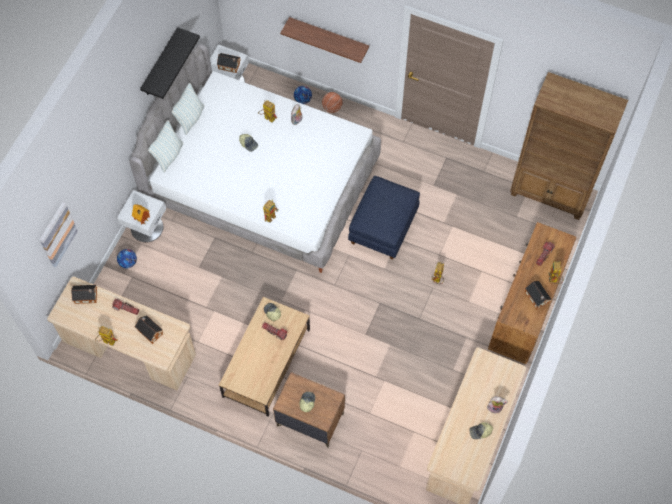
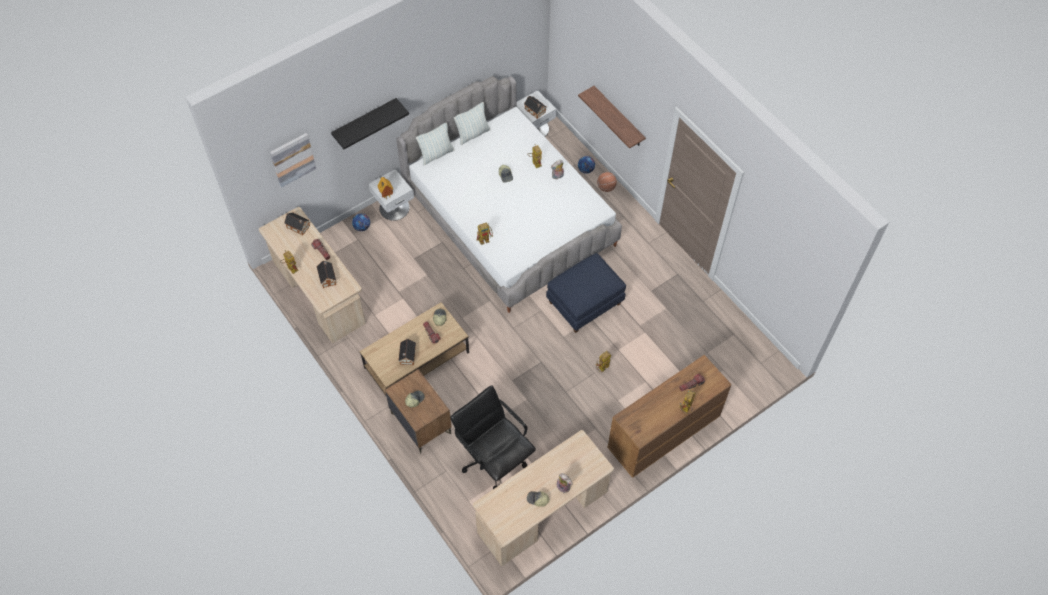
camera: 30 degrees right, 5 degrees down
black shelf [140,27,200,99] -> black shelf moved to [331,98,409,149]
brown bookcase [510,72,628,220] -> none
toy house [525,281,552,310] -> toy house moved to [398,339,416,365]
none -> black office chair [450,385,536,489]

